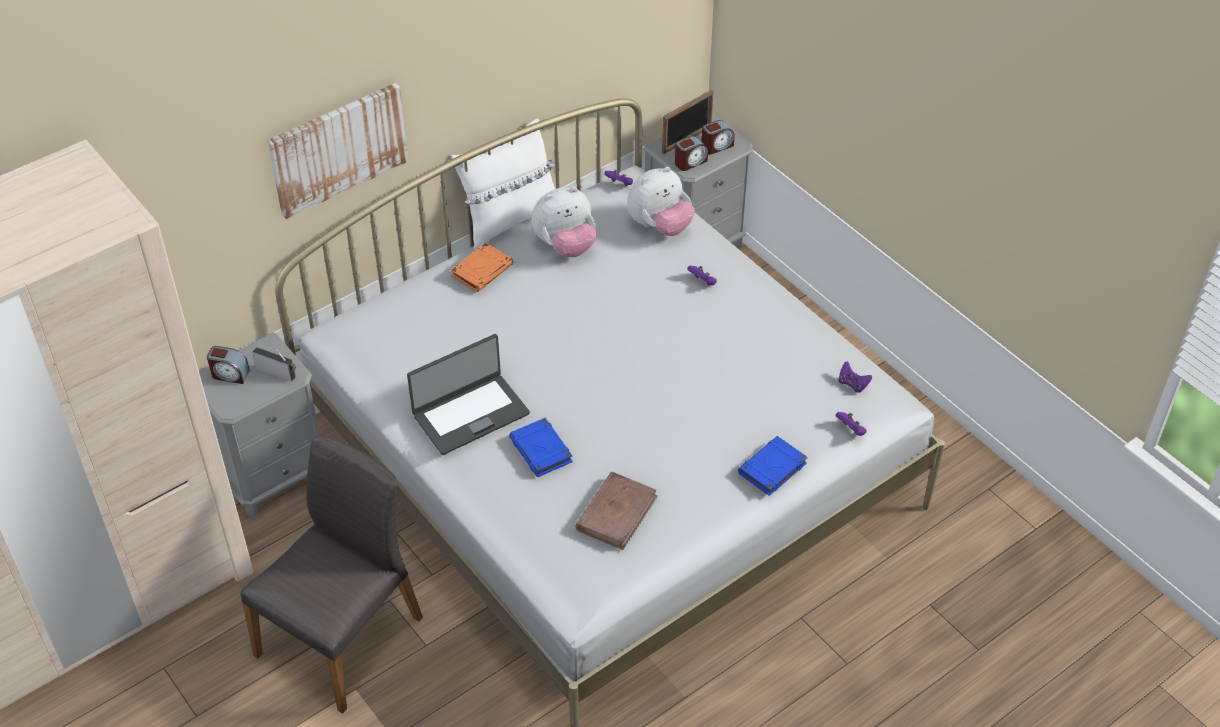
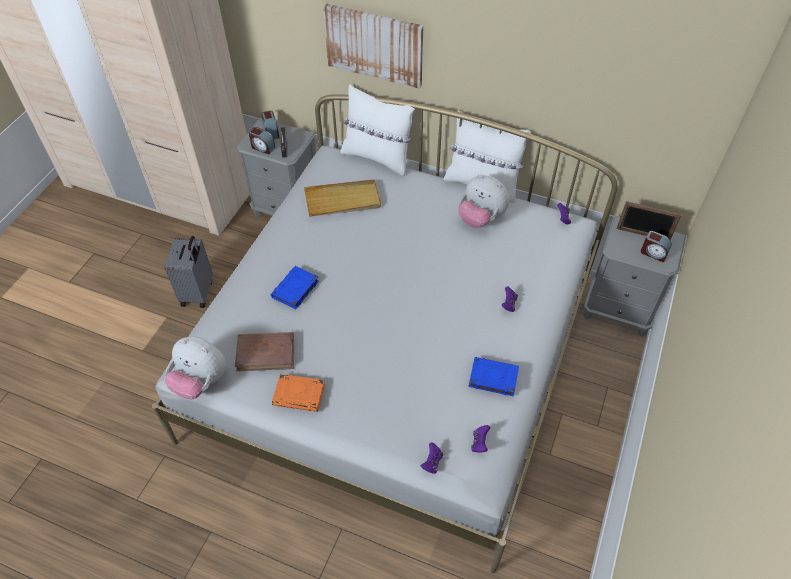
camera: 60 degrees right, 5 degrees up
grey chair [240,435,423,714] -> grey suitcase [165,236,213,308]
laptop [407,334,530,455] -> none
orange book [451,243,513,292] -> orange book moved to [272,374,325,412]
plush toy [627,167,695,236] -> plush toy moved to [165,337,226,399]
alarm clock [675,136,708,171] -> alarm clock moved to [249,127,275,155]
blue book [738,436,808,496] -> blue book moved to [468,357,519,397]
none -> beige tray [304,180,381,217]
none -> white pillow [340,84,415,176]

